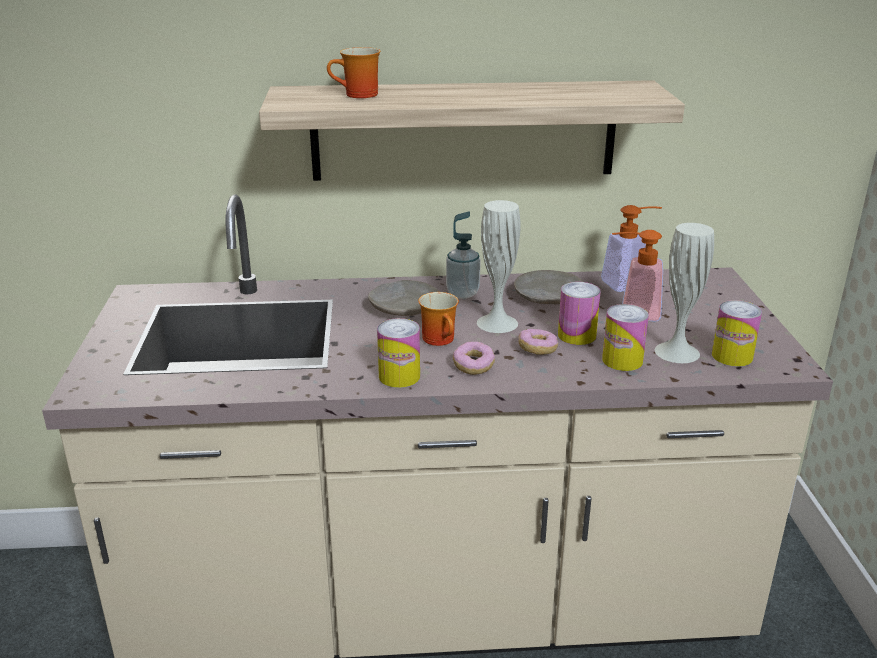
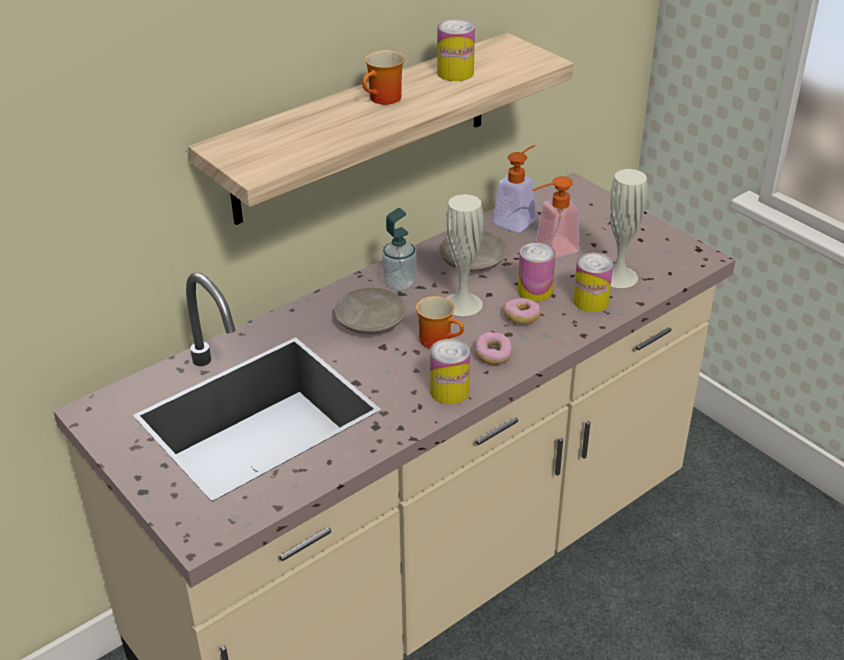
camera: 35 degrees left, 10 degrees up
mug [327,47,380,98] -> mug moved to [362,50,405,105]
can [712,300,762,366] -> can moved to [437,19,475,81]

